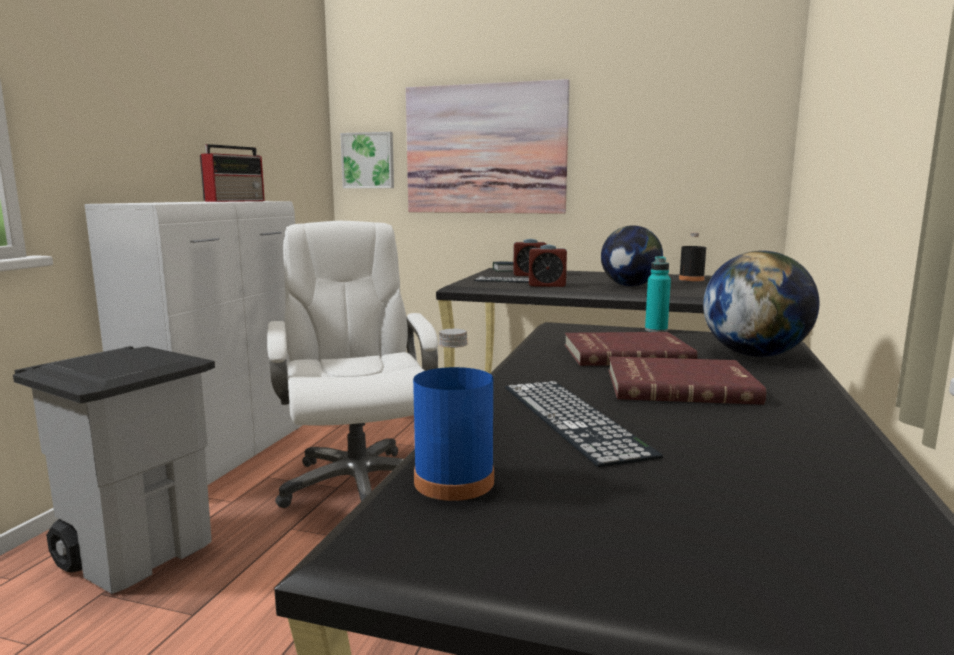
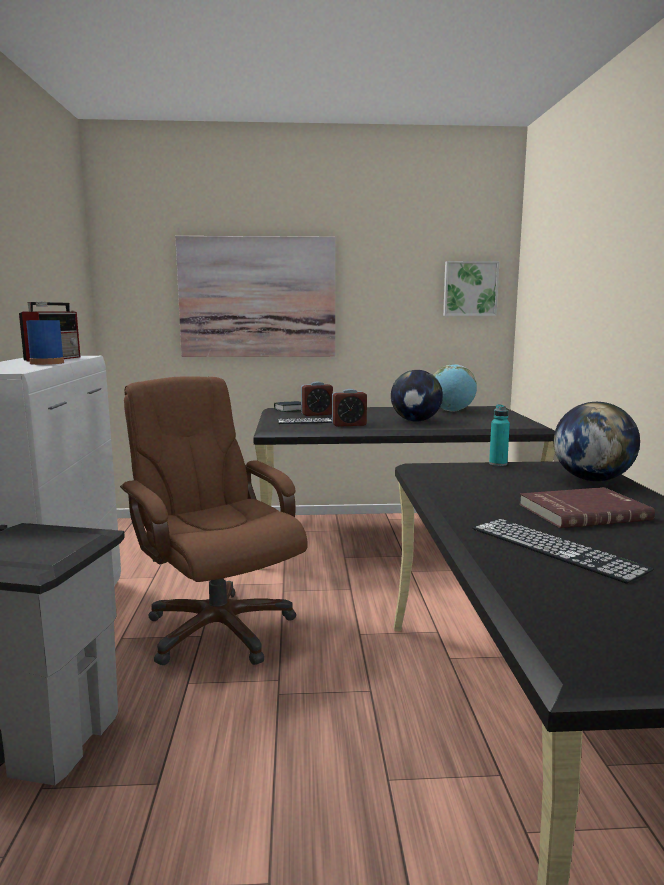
camera: 20 degrees left, 0 degrees up
white office chair [267,221,438,508] -> brown office chair [120,377,308,665]
picture [340,132,394,188] -> picture moved to [443,261,500,316]
blue bottle [413,329,494,501] -> blue bottle moved to [26,302,64,365]
red book [565,332,698,366] -> none
black bottle [679,232,706,281] -> globe [433,364,477,412]

